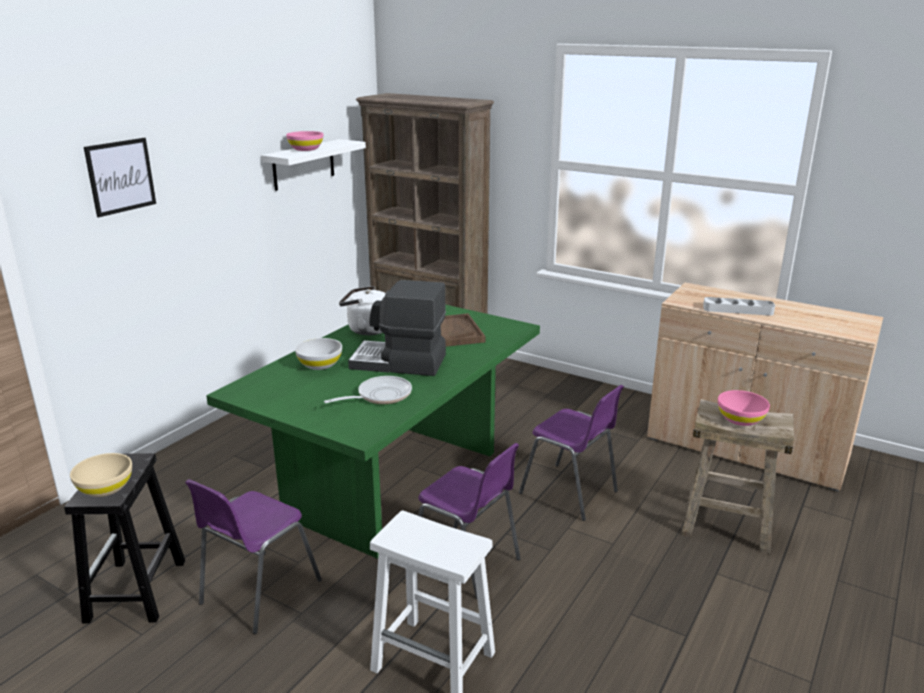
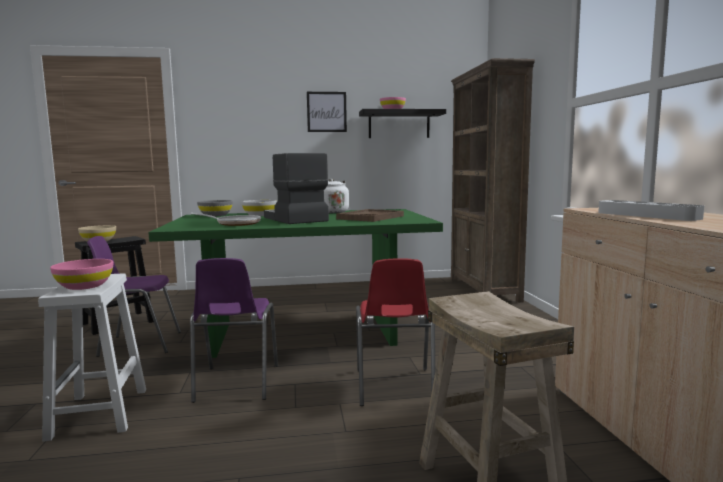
camera: 50 degrees right, 15 degrees down
picture [84,138,156,217] -> picture moved to [307,92,347,132]
white shelf [261,139,366,191] -> black shelf [359,109,446,138]
purple chair [519,385,624,521] -> red chair [356,258,435,406]
pink bowl [718,390,770,426] -> pink bowl moved to [50,259,113,290]
none -> grey bowl [197,200,233,216]

